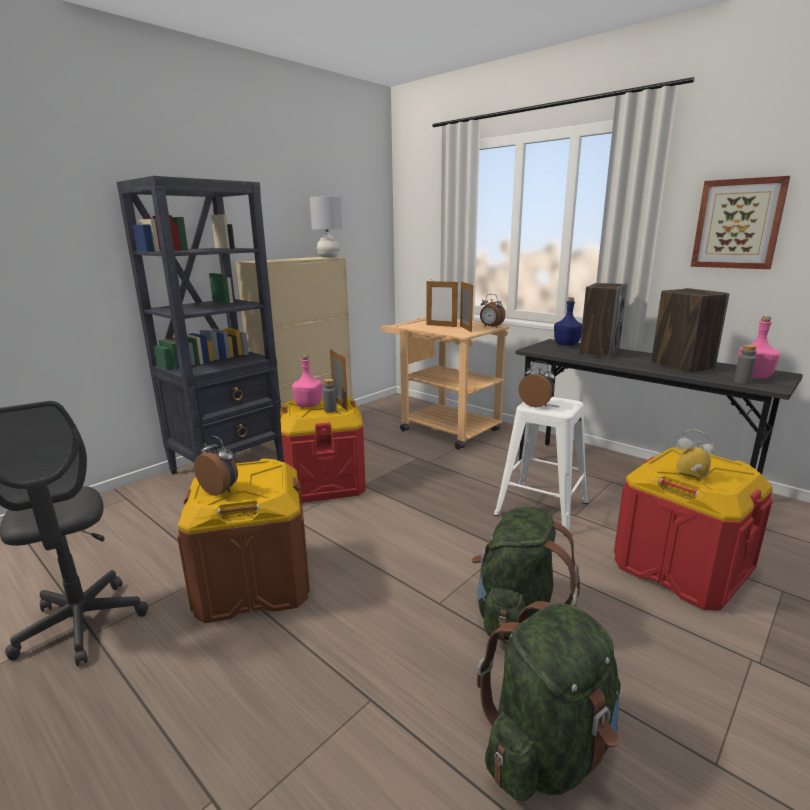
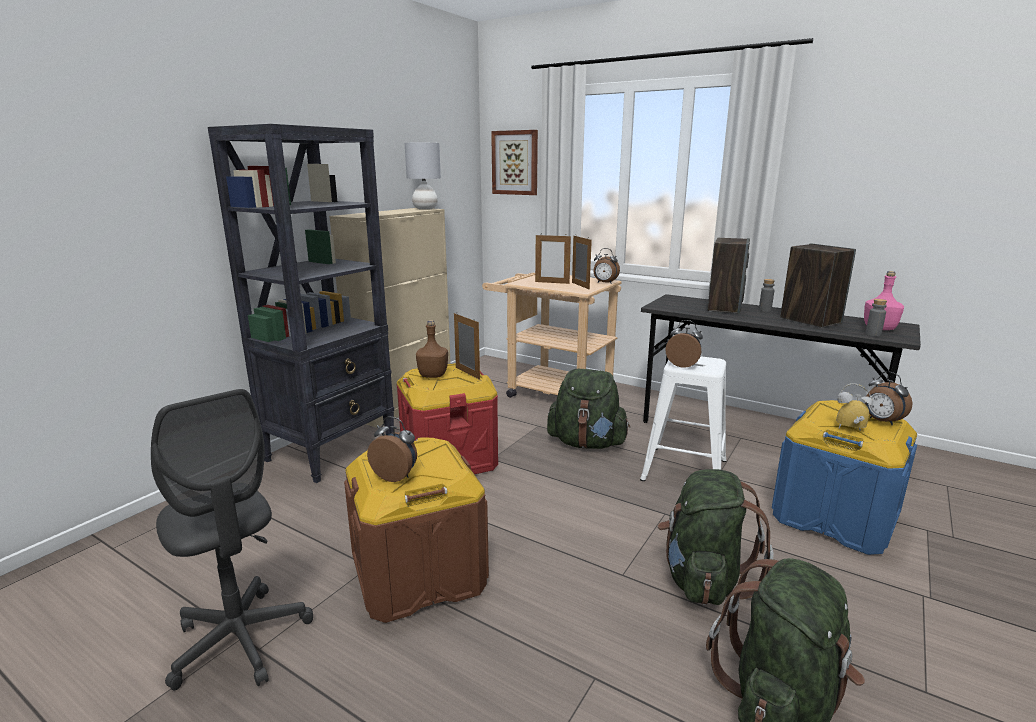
camera: 10 degrees left, 0 degrees up
pink bottle [292,355,323,407] -> brown bottle [416,320,448,378]
grey bottle [323,379,337,413] -> grey bottle moved to [759,279,775,312]
blue bottle [554,297,582,346] -> none
red storage box [614,447,773,611] -> blue storage box [772,400,917,555]
picture [691,176,790,269] -> picture moved to [491,130,538,195]
none -> green backpack [547,369,630,449]
none -> alarm clock [864,371,912,425]

